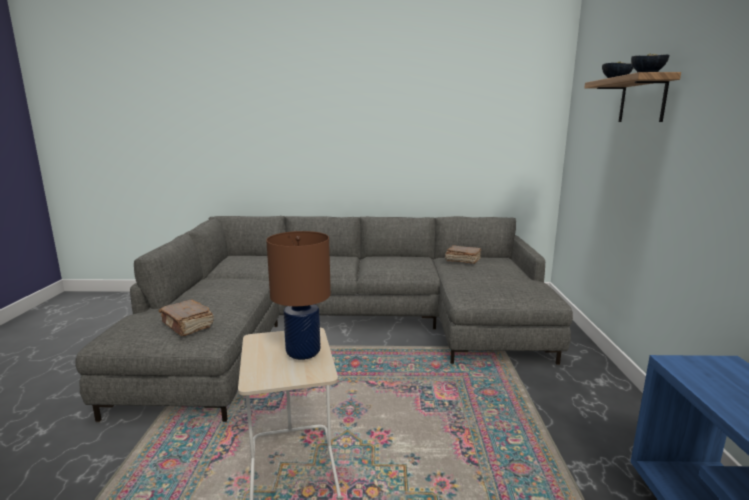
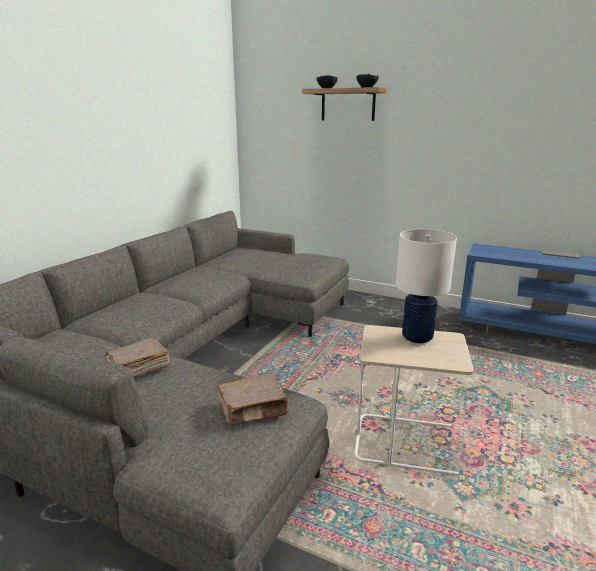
camera: 65 degrees left, 5 degrees up
brown table lamp [266,231,331,360] -> white table lamp [396,229,457,343]
brown book [445,245,481,264] -> brown book moved to [105,338,170,378]

